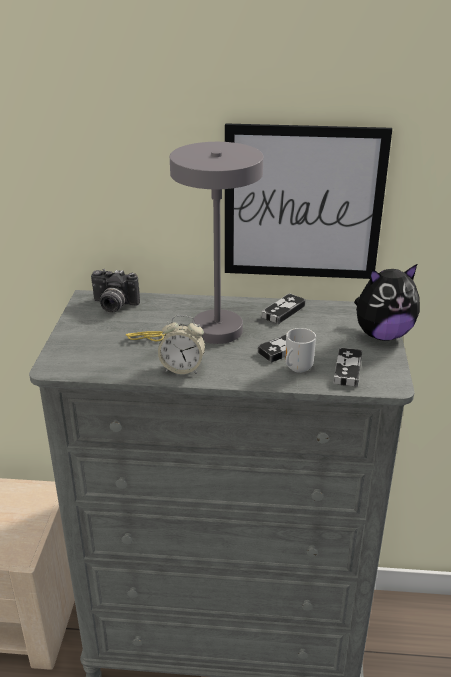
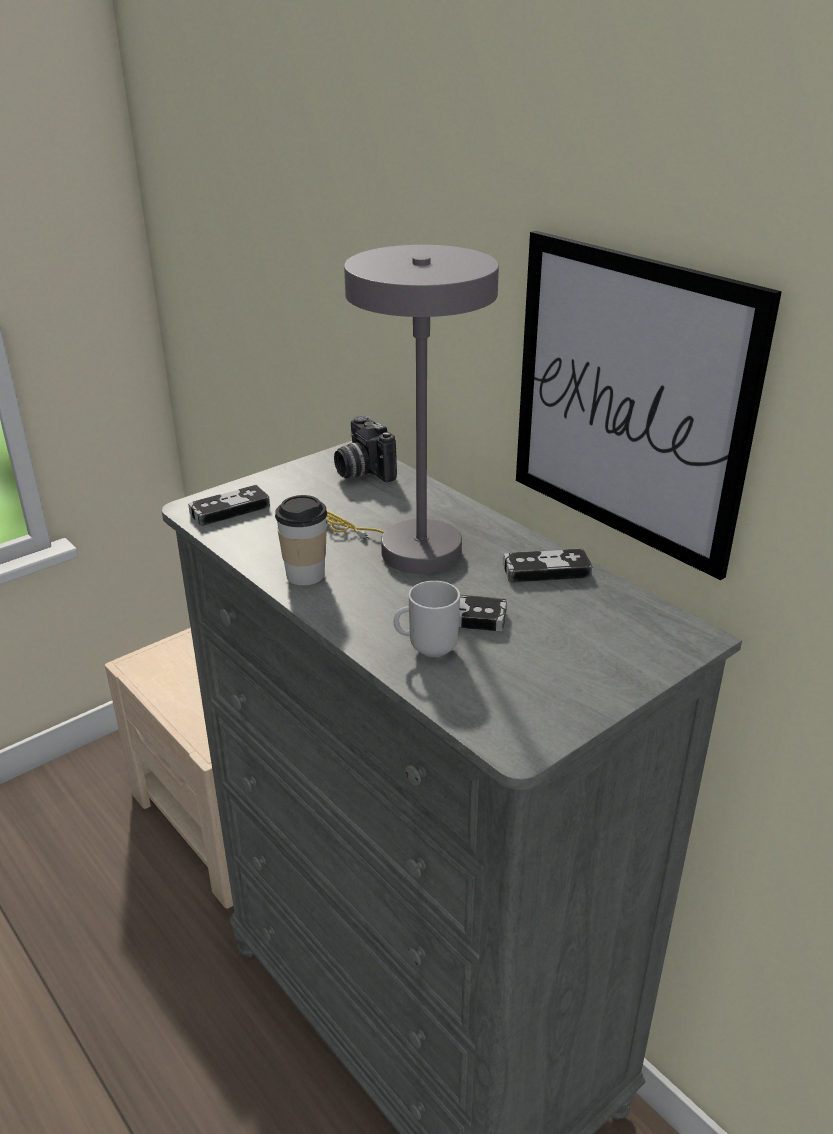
camera: 45 degrees right, 0 degrees up
alarm clock [158,315,205,374] -> cup [275,495,327,585]
game controller [334,348,362,387] -> game controller moved to [188,485,270,526]
plush toy [354,264,420,341] -> none

